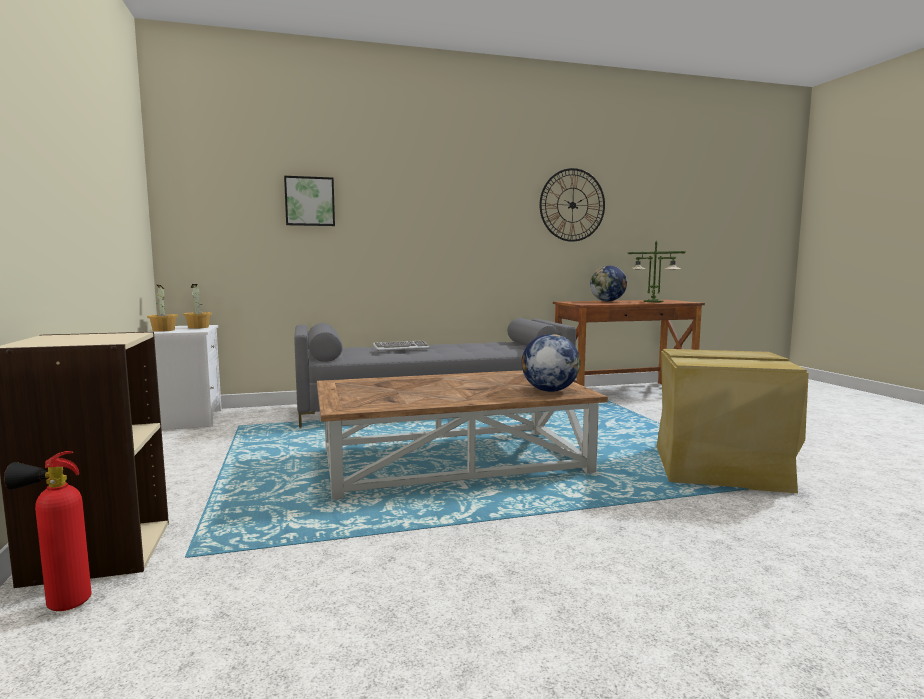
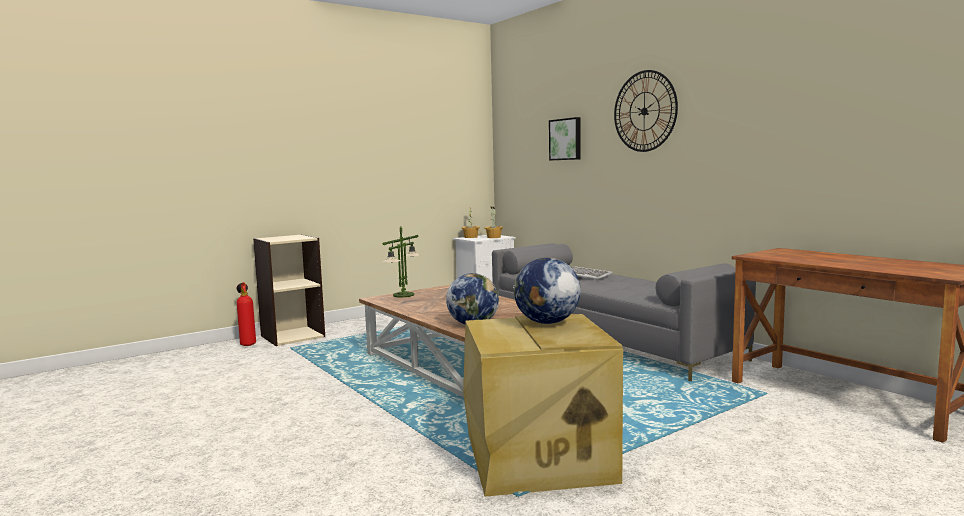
camera: 70 degrees right, 0 degrees up
wall clock [540,168,605,242] -> wall clock moved to [614,70,678,152]
globe [590,266,627,301] -> globe moved to [513,257,581,324]
table lamp [628,241,686,302] -> table lamp moved to [382,226,421,298]

